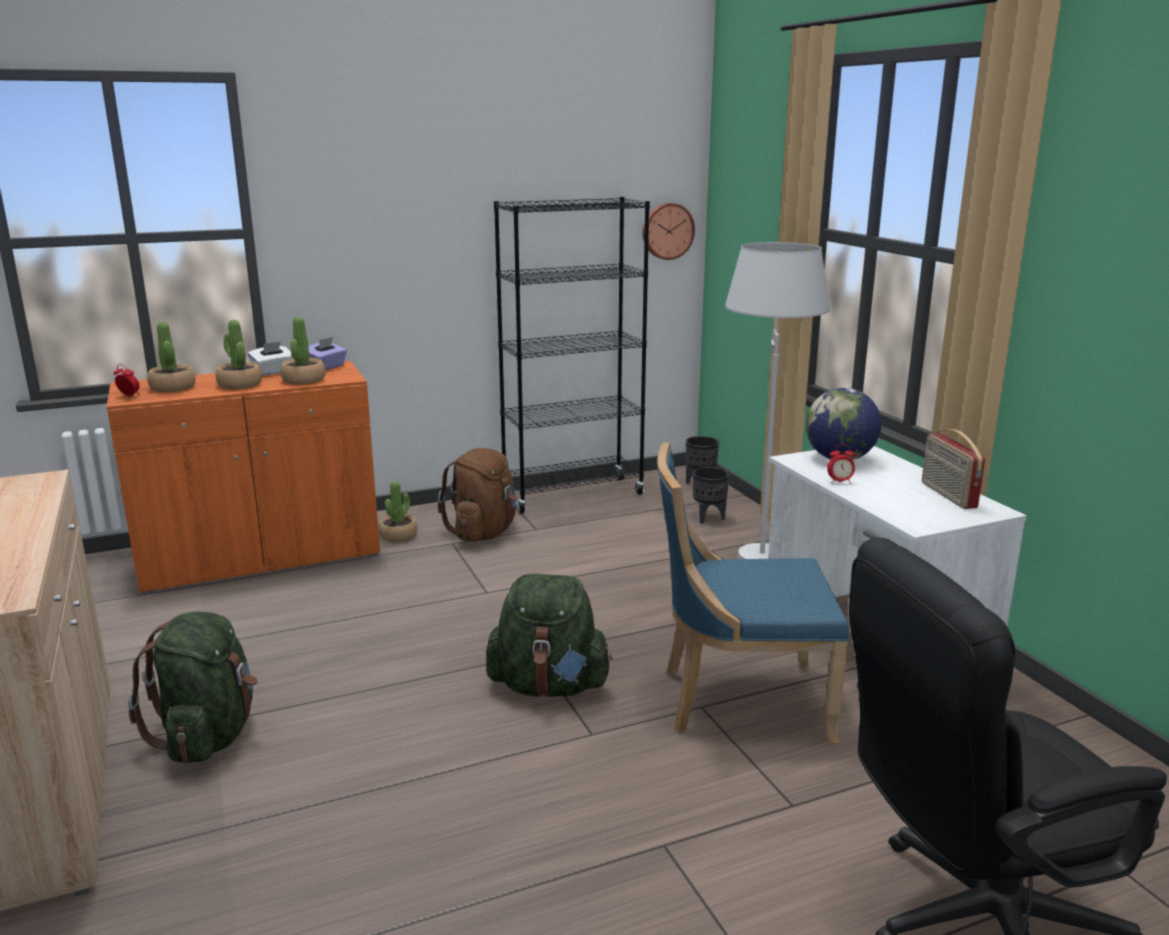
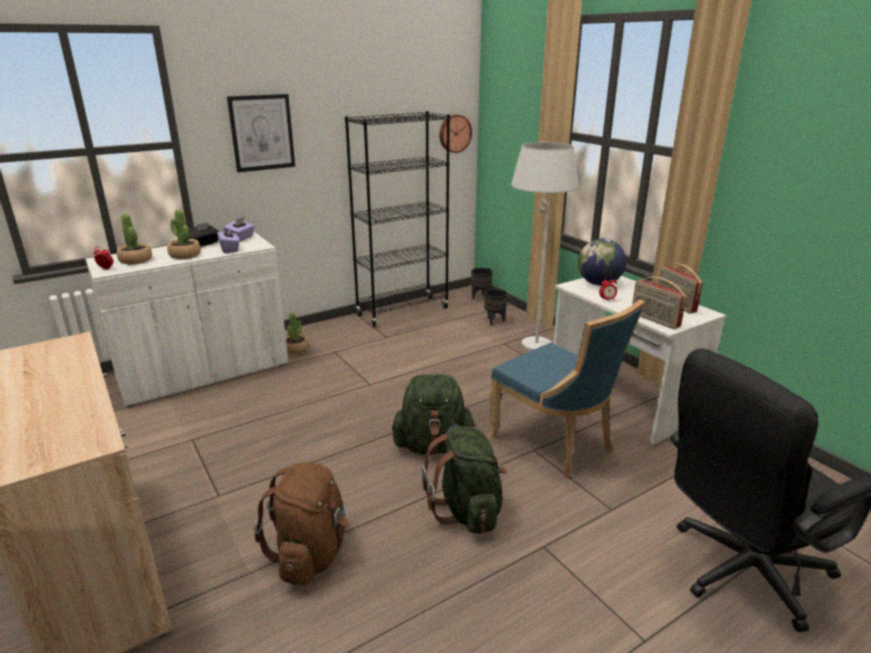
camera: 10 degrees left, 5 degrees up
orange cabinet [107,361,380,594] -> white cabinet [86,232,289,407]
green backpack [128,611,258,764] -> green backpack moved to [422,426,507,534]
white tissue box [248,342,294,376] -> black tissue box [189,222,219,247]
potted plant [280,316,326,385] -> purple tissue box [217,227,239,253]
brown backpack [438,448,517,542] -> brown backpack moved to [254,462,349,585]
blue chair [657,442,849,743] -> blue chair turned 120 degrees counterclockwise [487,299,645,478]
none -> picture [227,94,295,172]
none -> radio [632,277,687,329]

